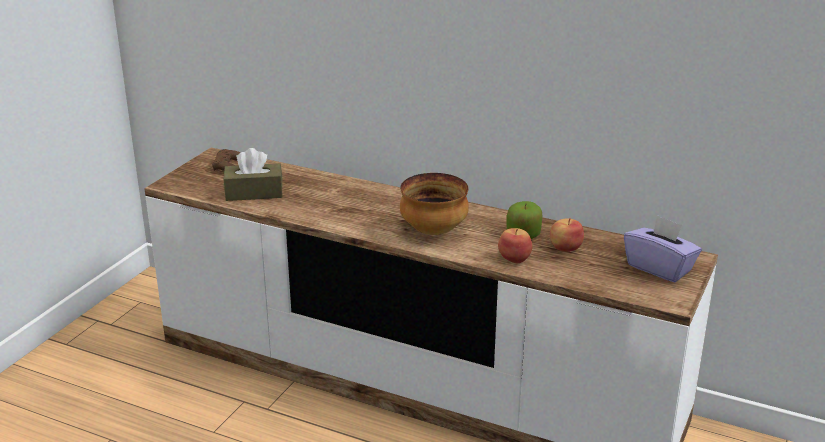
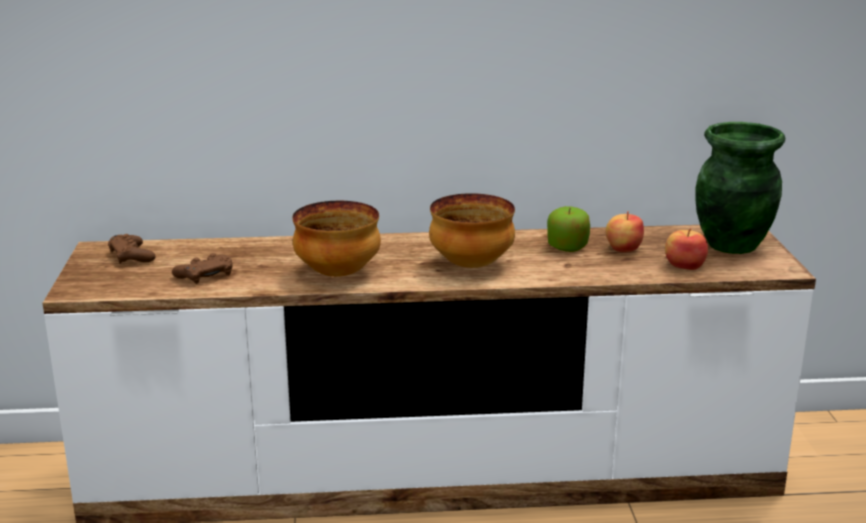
camera: 30 degrees left, 5 degrees down
brown tissue box [224,148,283,201] -> brown game controller [172,253,233,284]
apple [498,228,532,263] -> apple moved to [665,228,708,270]
purple tissue box [624,215,702,282] -> green vase [695,122,785,254]
none -> bowl [292,201,381,277]

